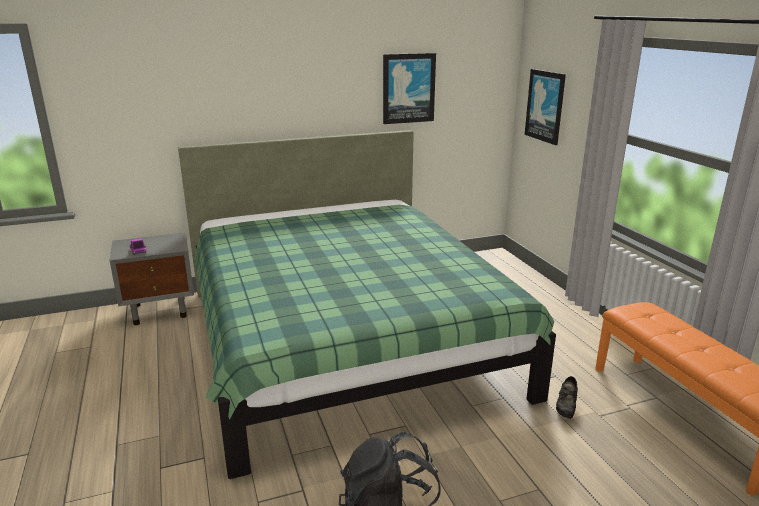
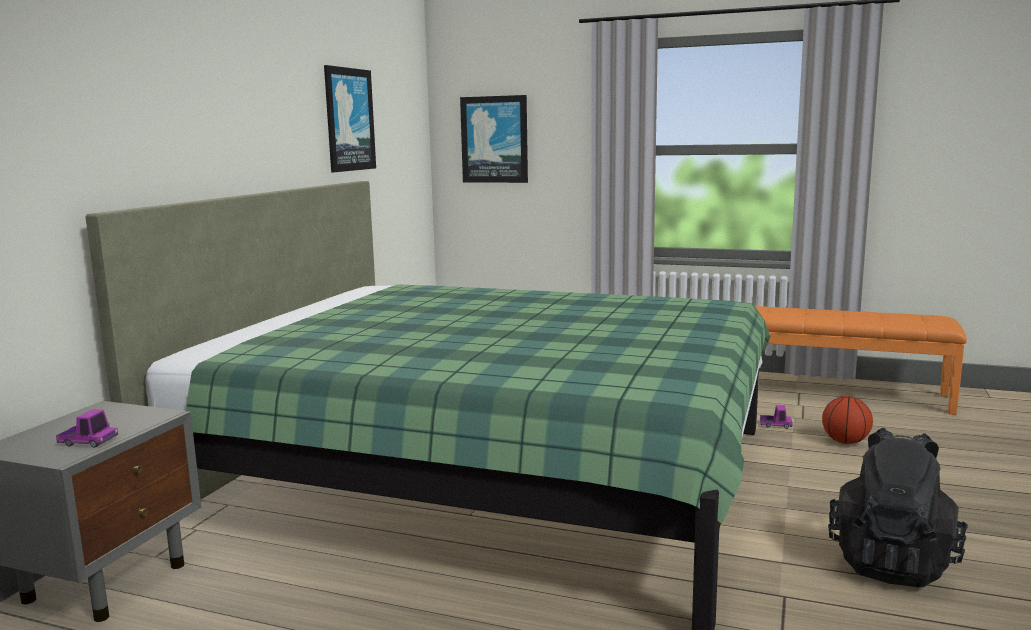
camera: 50 degrees left, 10 degrees down
black shoe [556,376,578,419] -> toy truck [760,405,793,429]
none -> basketball [822,396,873,444]

